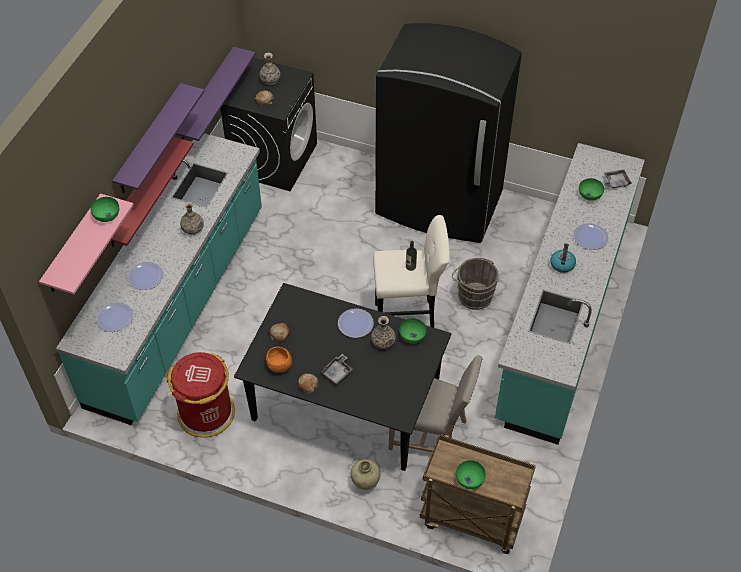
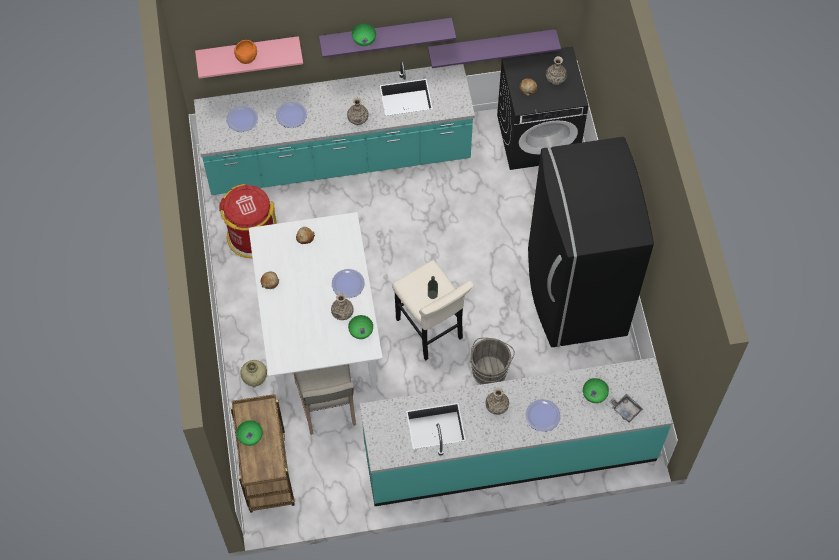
camera: 60 degrees right, 10 degrees up
green bowl [90,197,119,222] -> green bowl moved to [352,24,376,46]
red shelf [110,137,194,247] -> none
black dining table [234,283,451,471] -> white dining table [249,212,383,402]
orange bowl [266,347,292,373] -> orange bowl moved to [234,40,257,64]
grey tray [320,354,353,385] -> none
kettle [550,243,576,273] -> vase [485,387,509,415]

